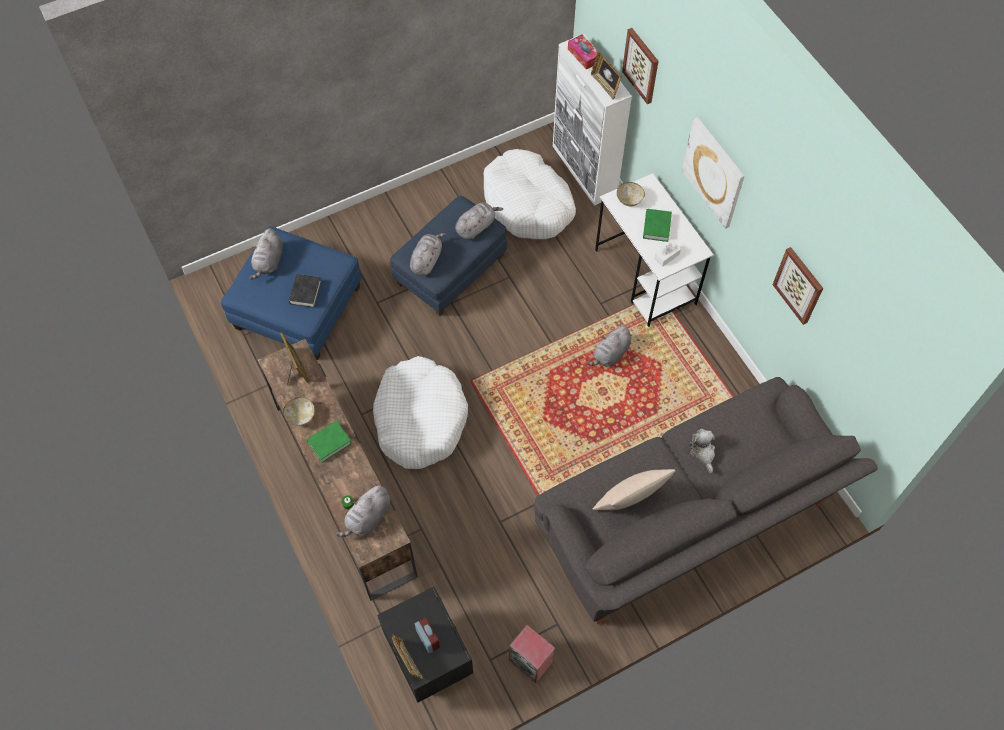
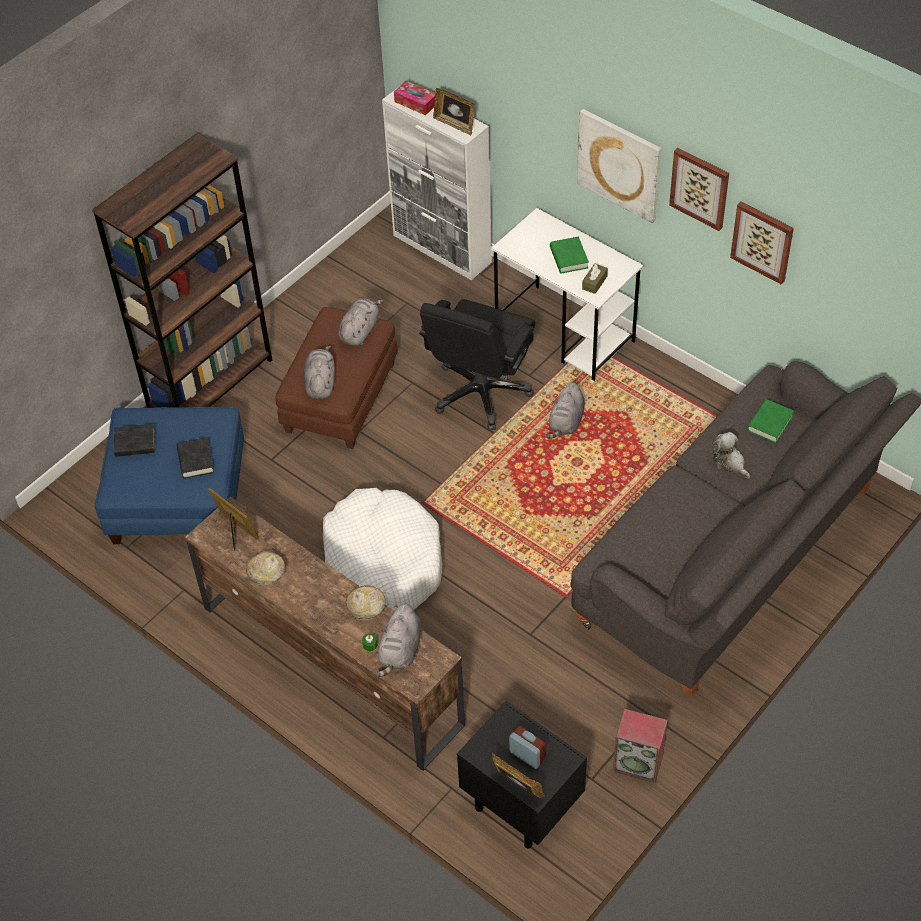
camera: 20 degrees left, 10 degrees down
grey plush toy [250,228,283,279] -> black book [114,424,155,457]
green book [306,421,352,463] -> green book moved to [747,399,794,443]
blue ottoman [390,196,507,316] -> brown ottoman [275,307,398,449]
white dog bed [484,149,576,239] -> none
beige pillow [592,469,676,510] -> none
bowl [617,182,645,206] -> bowl moved to [346,585,386,620]
picture [622,28,659,104] -> picture moved to [669,148,729,231]
white tissue box [654,241,681,267] -> brown tissue box [582,263,608,294]
none -> brown bookcase [92,133,272,408]
none -> black office chair [419,299,535,431]

